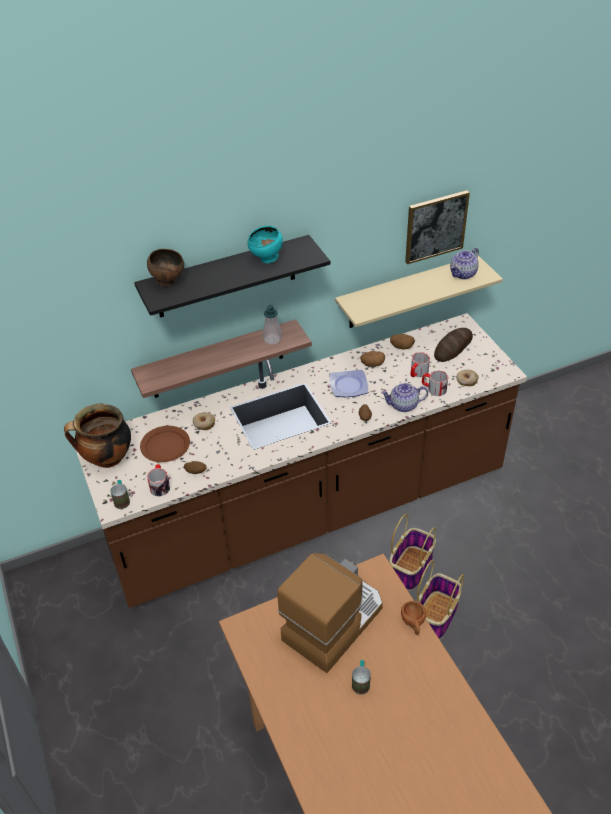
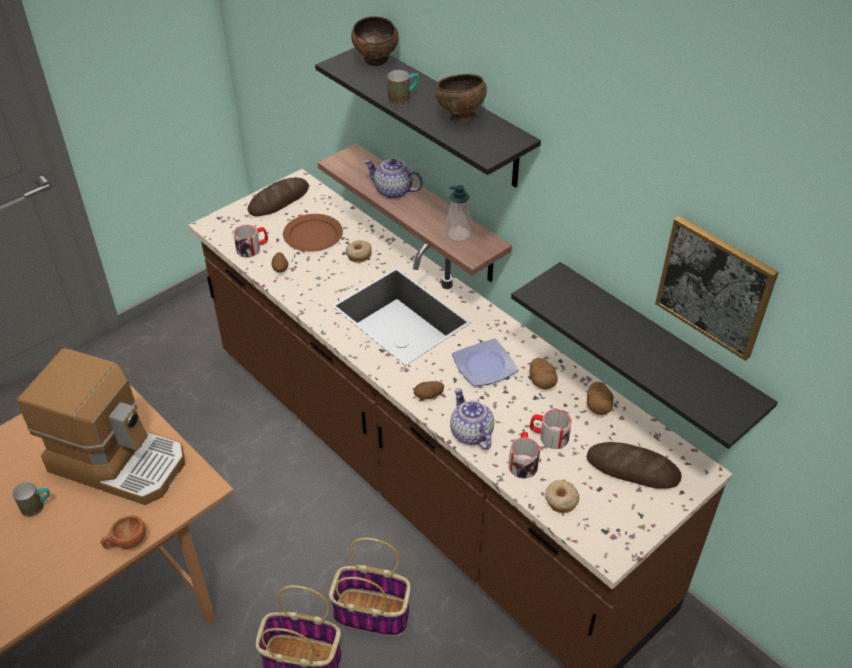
camera: 70 degrees right, 0 degrees up
cooking pot [64,404,131,468] -> bread [248,178,309,216]
mug [110,480,130,509] -> mug moved to [387,70,419,107]
turquoise bowl [247,226,283,264] -> brown bowl [435,74,487,123]
beige shelf [335,255,503,328] -> black shelf [511,262,778,449]
teapot [450,248,479,279] -> teapot moved to [364,158,423,199]

